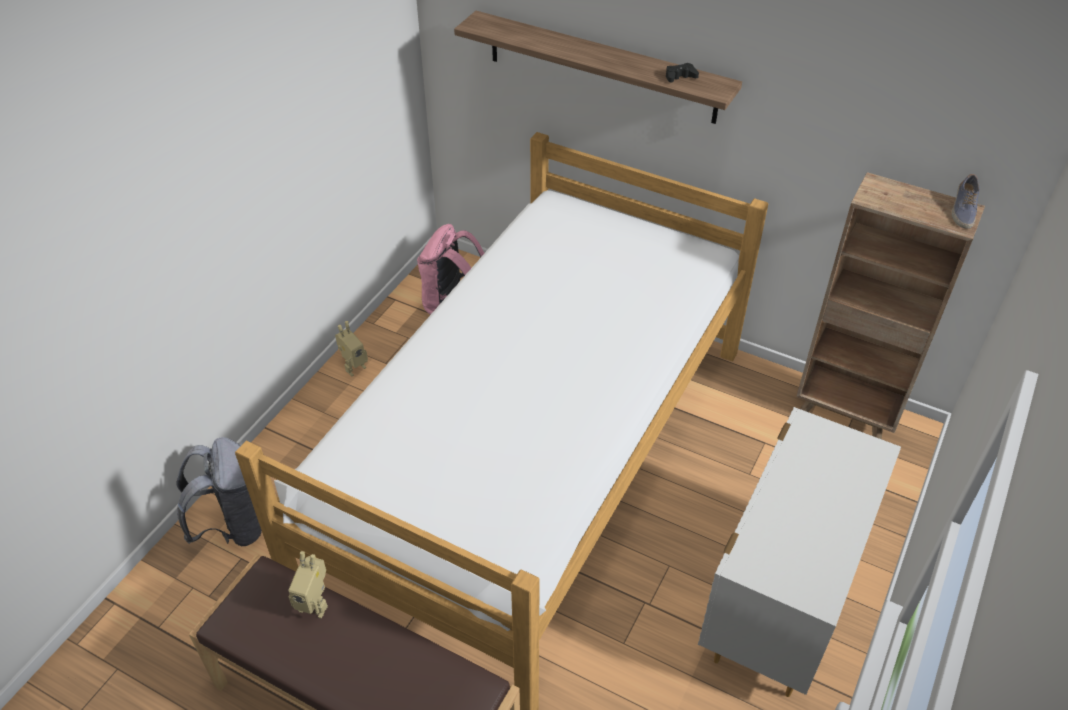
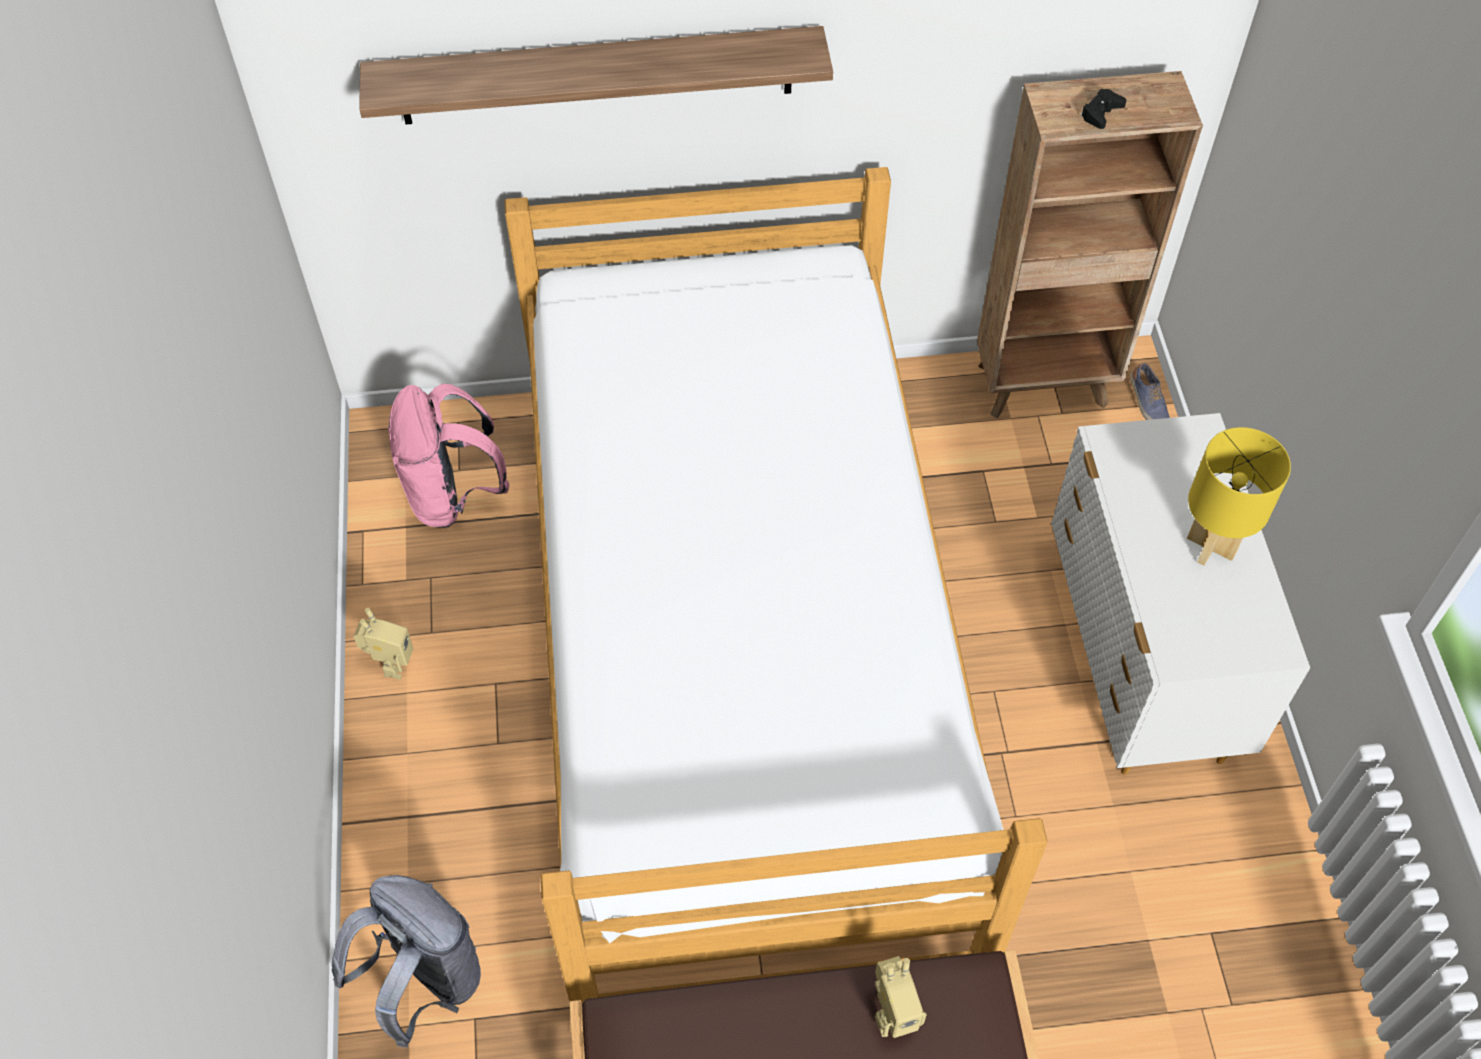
camera: 35 degrees left, 10 degrees up
toy robot [288,551,328,618] -> toy robot moved to [875,956,926,1038]
black game controller [666,63,699,82] -> black game controller moved to [1081,89,1126,129]
shoe [952,174,980,229] -> shoe moved to [1130,362,1170,420]
none -> yellow table lamp [1187,427,1291,566]

